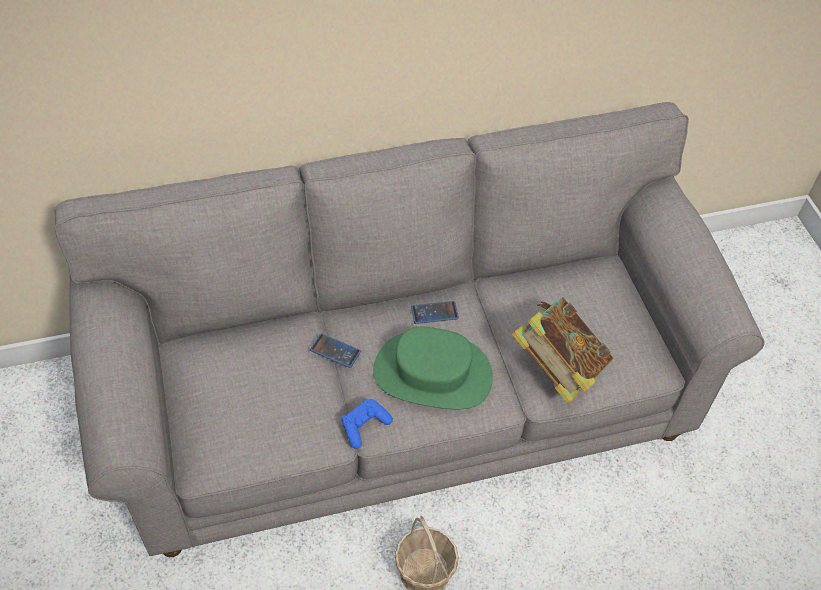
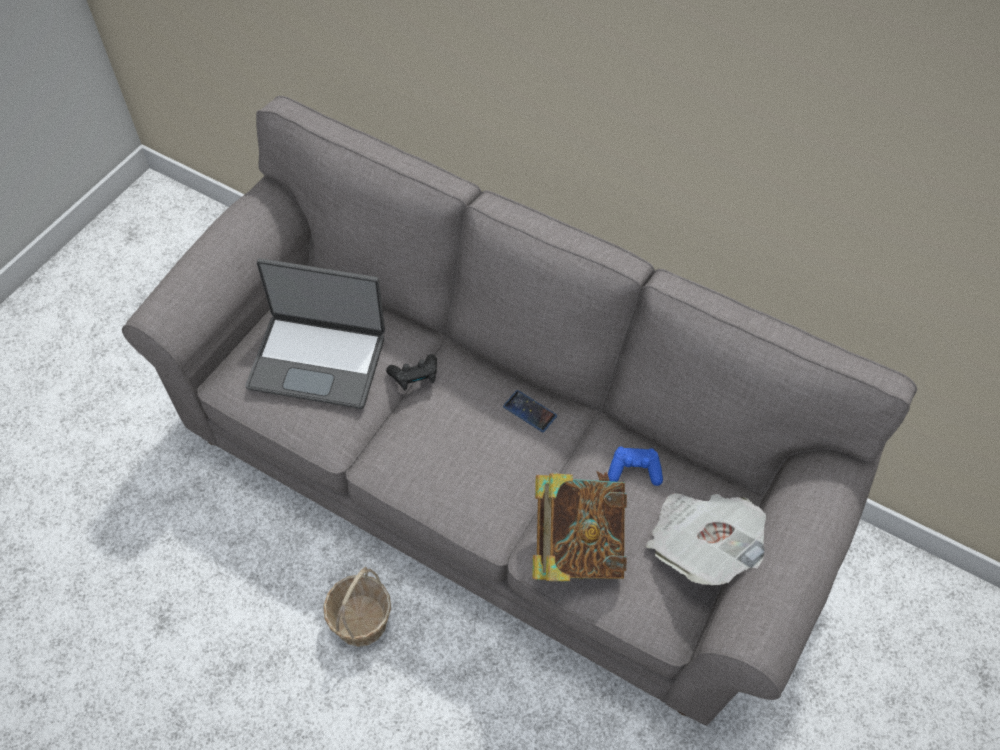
camera: 45 degrees right, 5 degrees up
phone [310,333,361,368] -> black game controller [386,354,437,391]
blue game controller [341,399,393,449] -> blue game controller moved to [608,447,663,486]
green hat [373,327,493,410] -> none
none -> laptop [245,258,385,409]
none -> newspaper [646,493,766,585]

